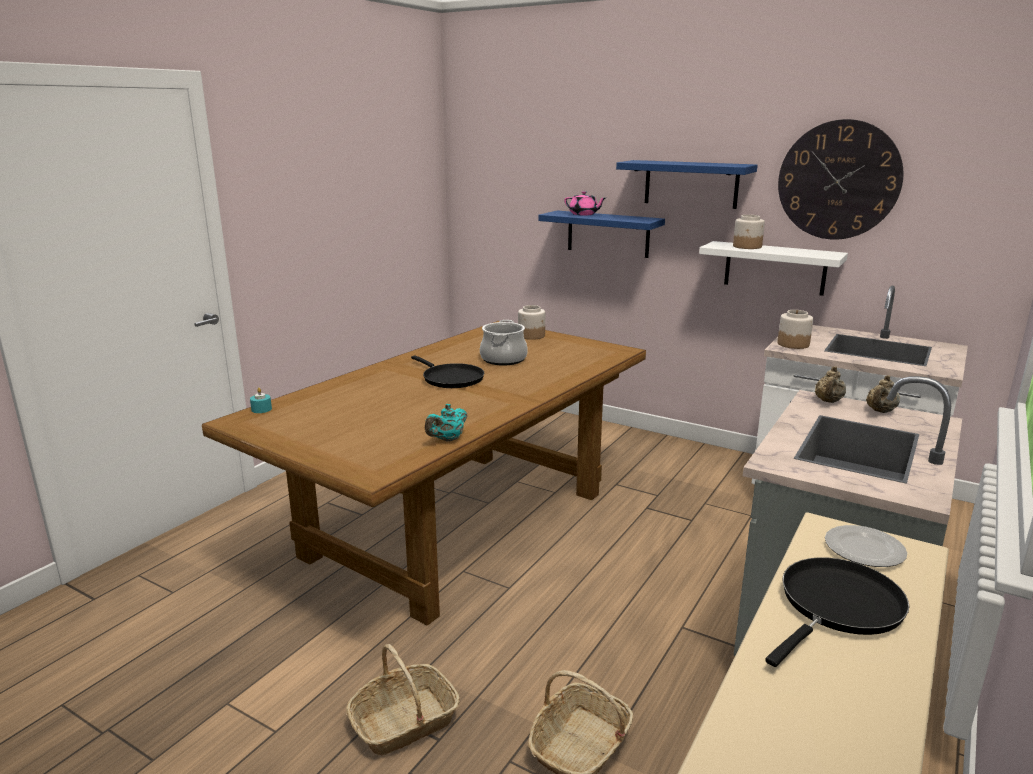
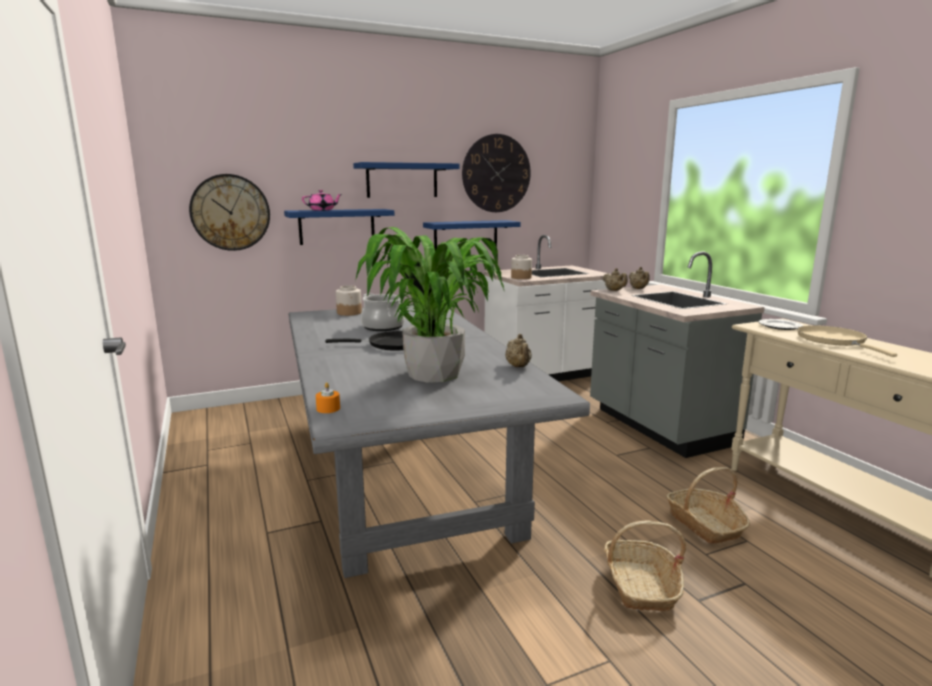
camera: 55 degrees left, 5 degrees down
brown dining table [202,321,646,626] -> grey dining table [288,305,590,578]
turquoise candle [250,388,272,413] -> orange candle [316,382,340,413]
turquoise teapot [425,404,468,442] -> beige teapot [505,334,532,367]
white shelf [699,241,848,296] -> blue shelf [423,220,521,251]
jar [733,215,765,249] -> none
black frying pan [765,557,909,667] -> beige frying pan [797,325,897,357]
none -> wall clock [189,174,270,251]
none -> potted plant [355,227,504,383]

